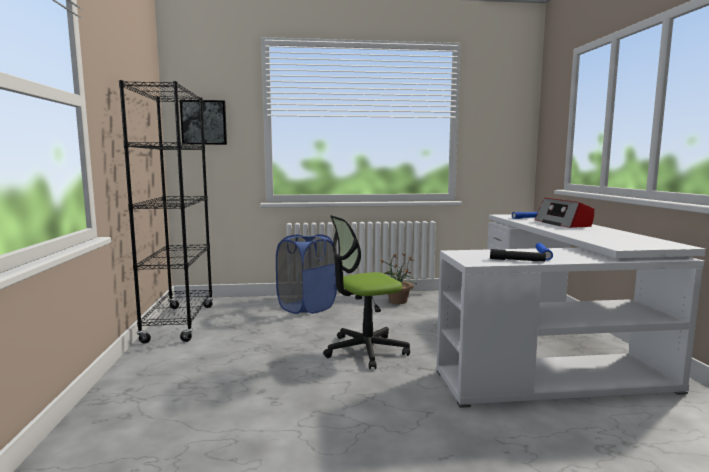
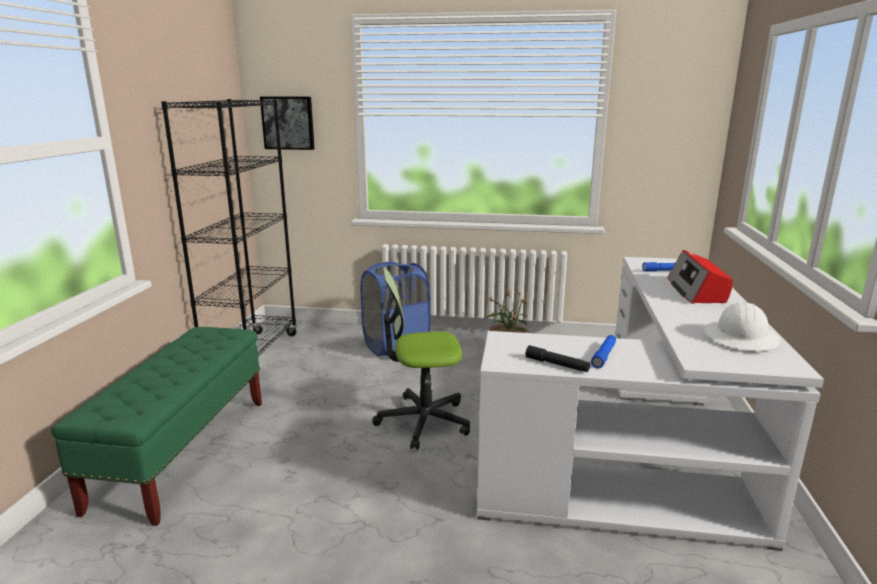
camera: 15 degrees right, 10 degrees up
none -> green bench [51,327,262,526]
none -> white hard hat [704,302,781,351]

